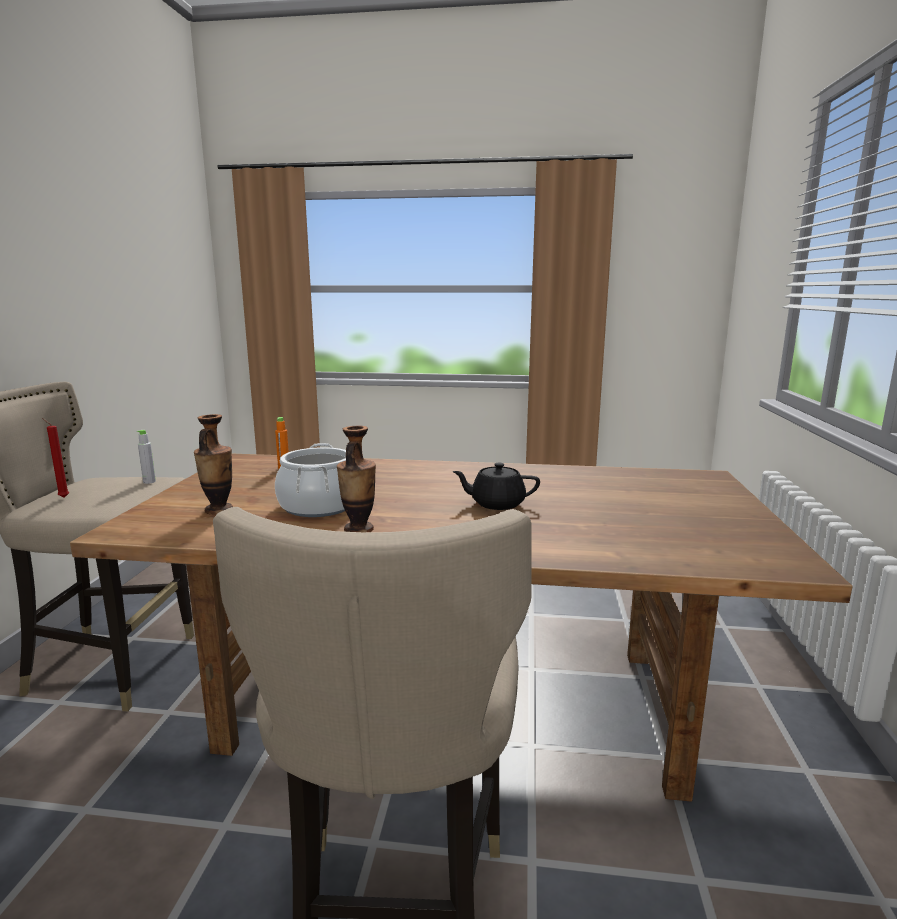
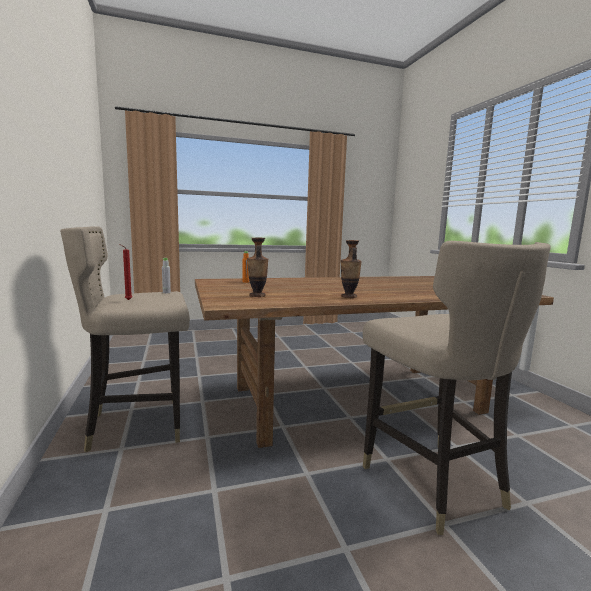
camera: 25 degrees left, 5 degrees down
cooking pot [275,443,346,517] -> none
black teapot [452,463,540,510] -> none

